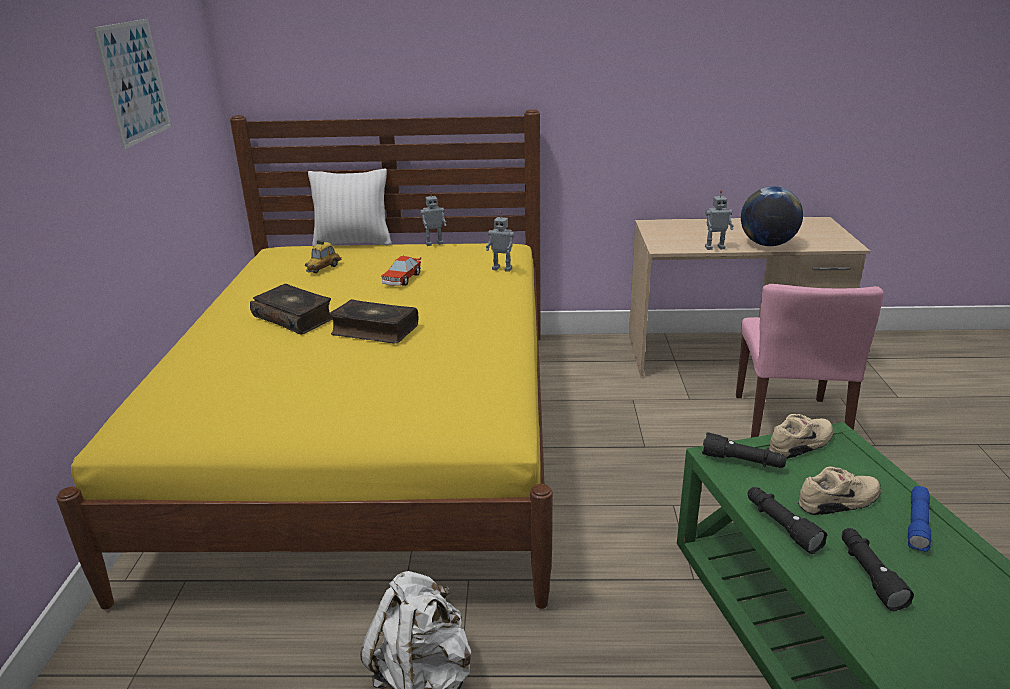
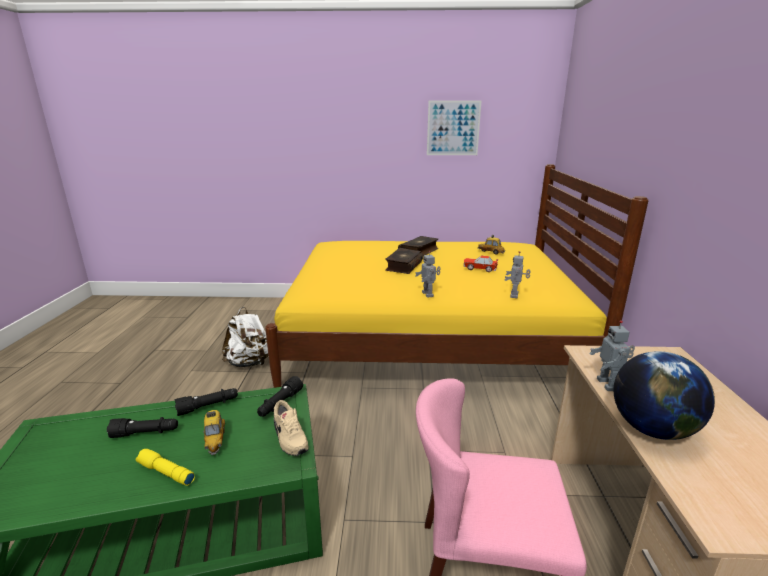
camera: 90 degrees right, 5 degrees down
white pillow [308,169,392,247] -> none
toy robot [420,191,446,246] -> toy robot moved to [415,251,440,298]
beige shoe [798,466,881,515] -> toy car [203,410,225,455]
blue flashlight [908,486,931,552] -> yellow flashlight [136,449,195,486]

